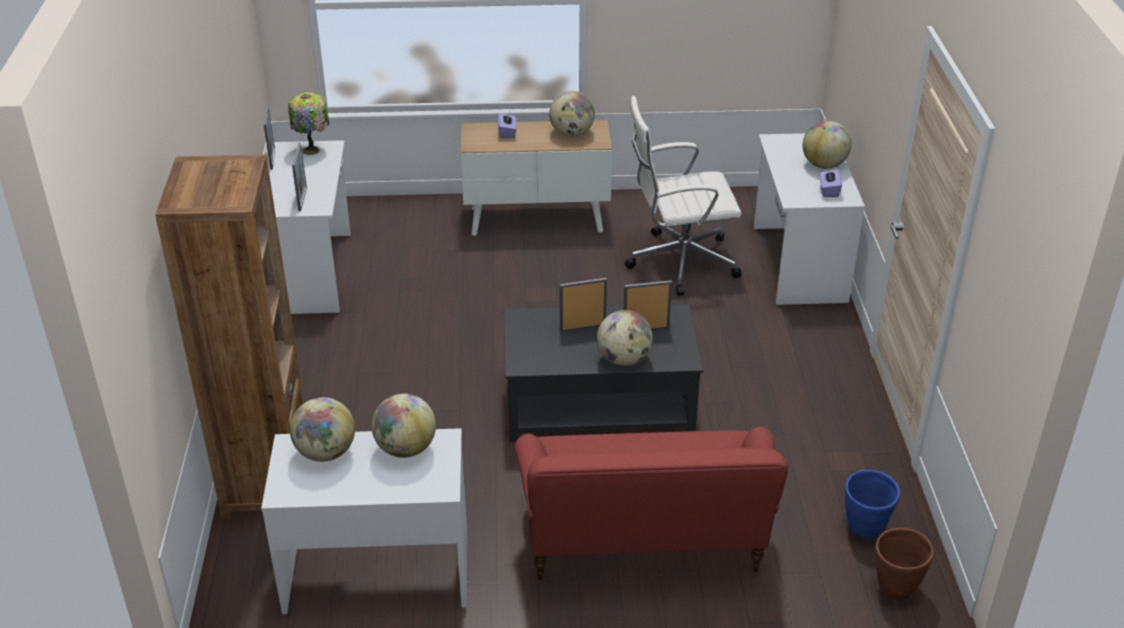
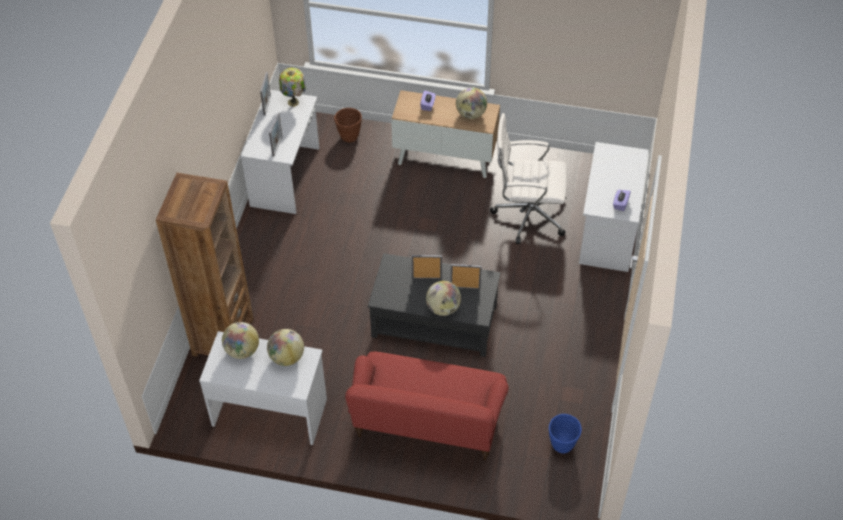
camera: 15 degrees right, 15 degrees up
globe [803,121,851,169] -> none
brown planter [875,528,934,600] -> brown planter moved to [334,108,362,142]

